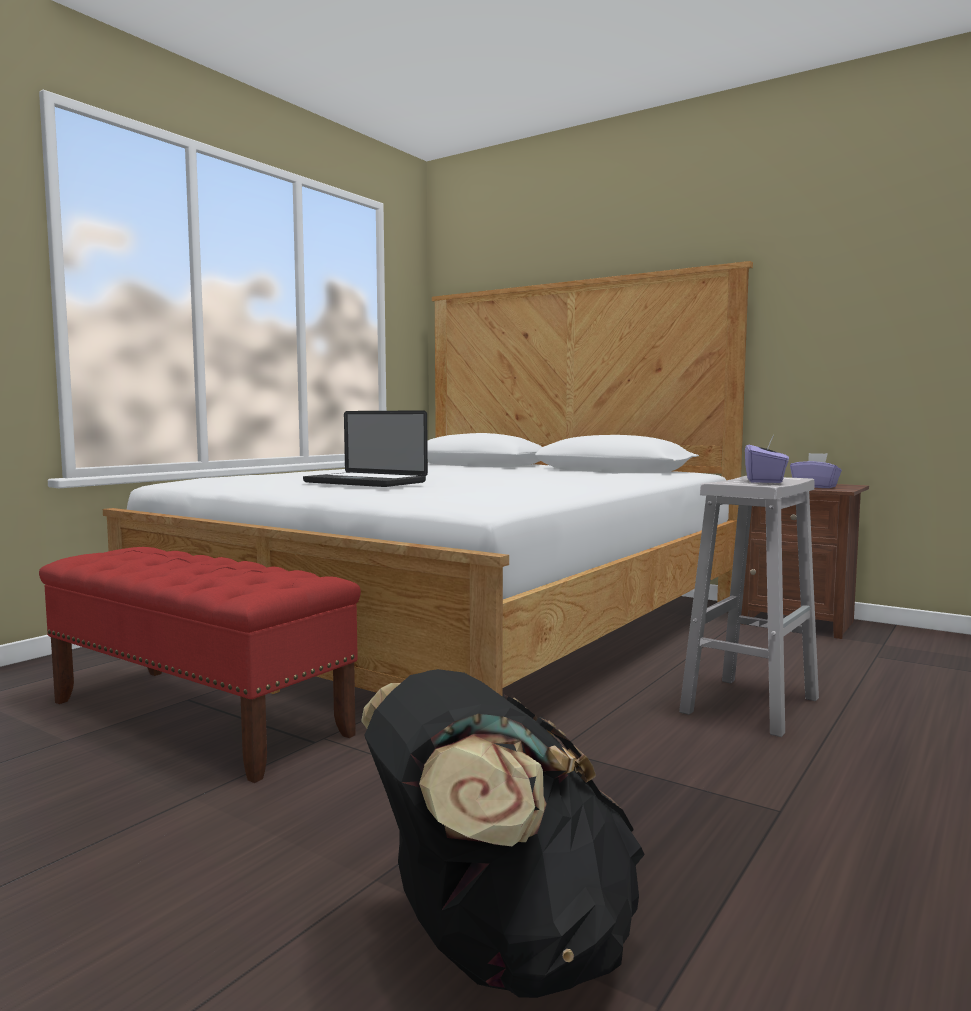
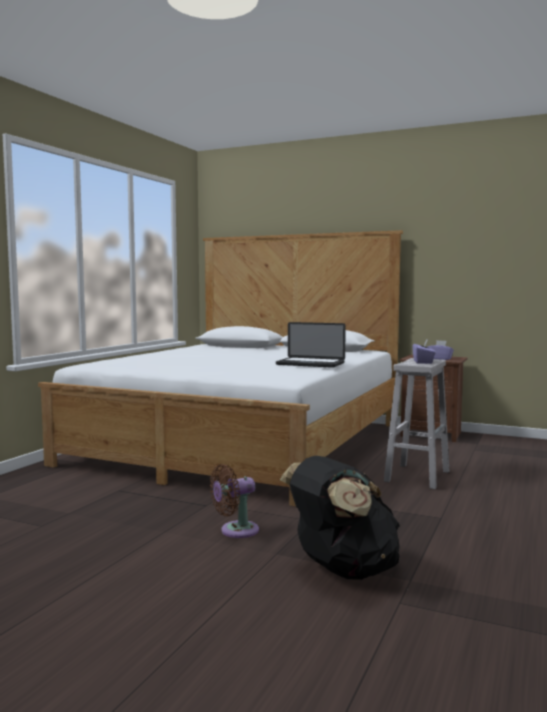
camera: 10 degrees left, 0 degrees up
red bench [39,547,361,783] -> none
laptop [303,410,428,487] -> laptop moved to [276,322,346,368]
none -> brown fan [210,464,259,538]

